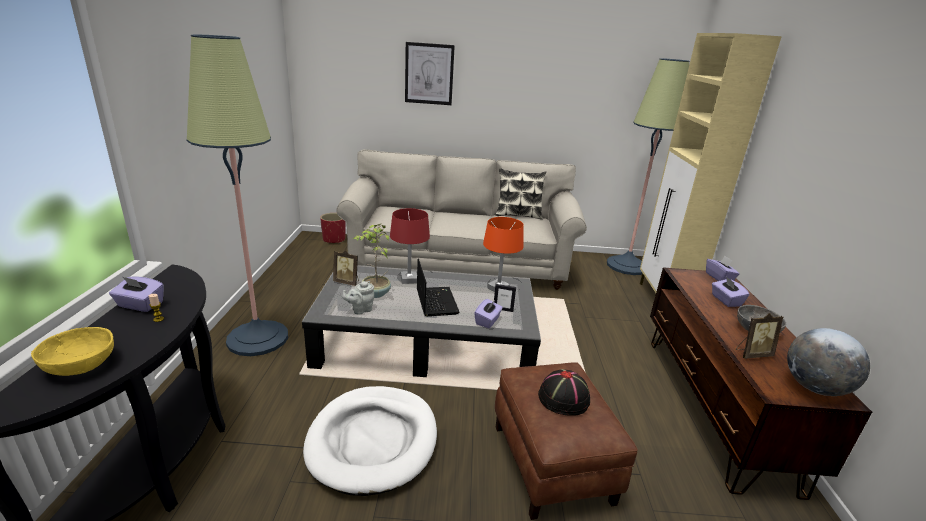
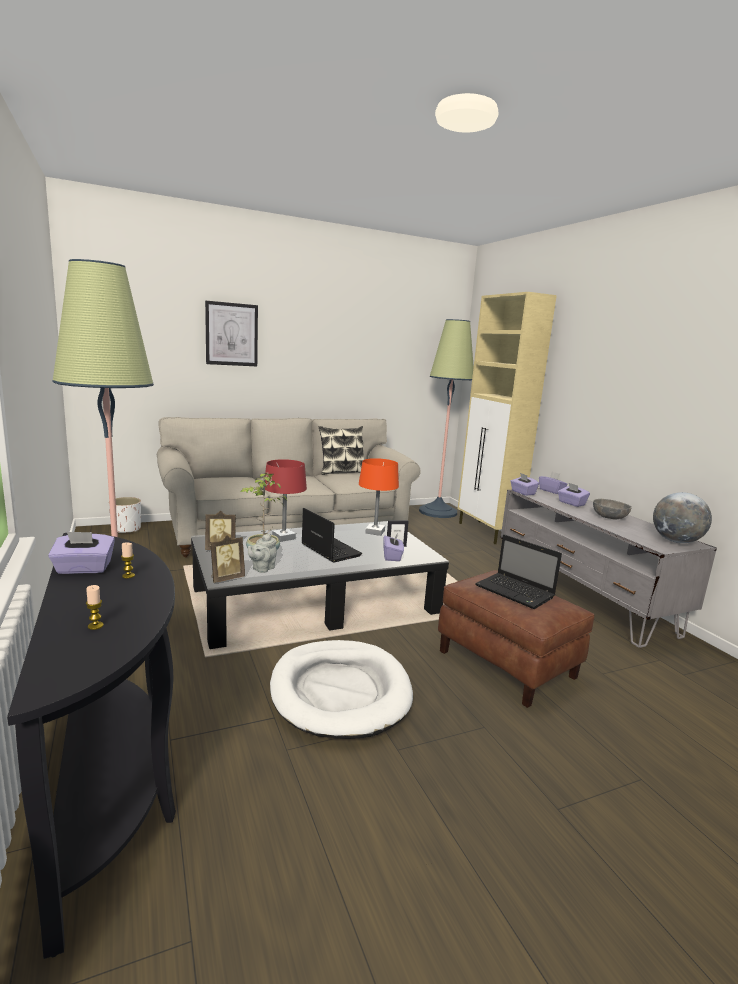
camera: 25 degrees left, 10 degrees down
yellow bowl [31,327,114,376] -> candle [86,585,104,630]
red planter [320,213,346,243] -> white planter [109,497,141,533]
black hat [538,369,590,416] -> laptop [475,535,562,609]
brown tv stand [650,267,872,500] -> grey tv stand [501,488,717,648]
picture frame [736,313,783,359] -> picture frame moved to [210,535,245,583]
none -> purple tissue box [510,473,539,496]

